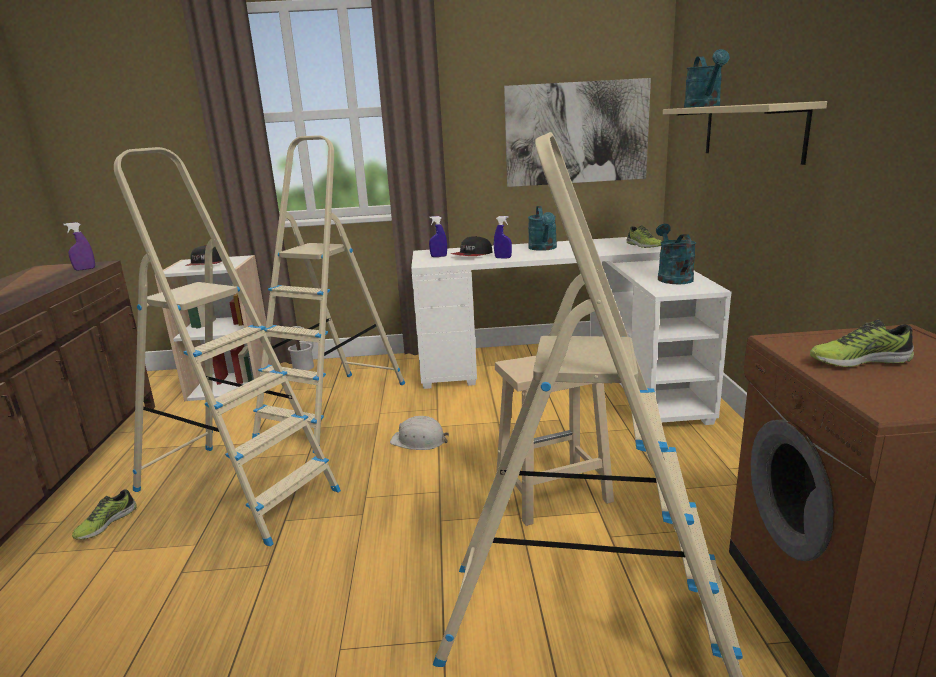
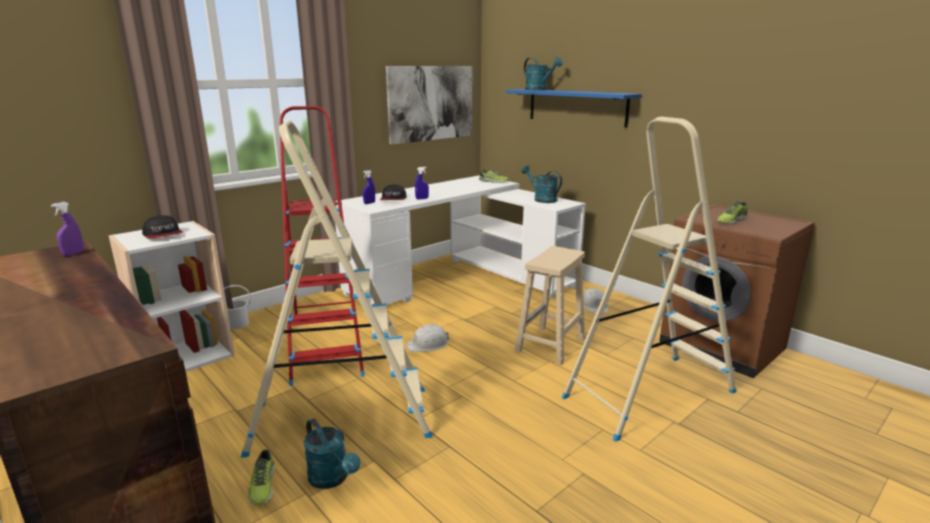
camera: 40 degrees left, 0 degrees up
beige step ladder [252,135,405,453] -> red step ladder [280,106,365,386]
turquoise watering can [528,206,557,251] -> turquoise watering can moved to [304,418,360,489]
beige shelf [663,101,827,165] -> blue shelf [506,89,642,128]
none -> white hard hat [583,288,609,313]

